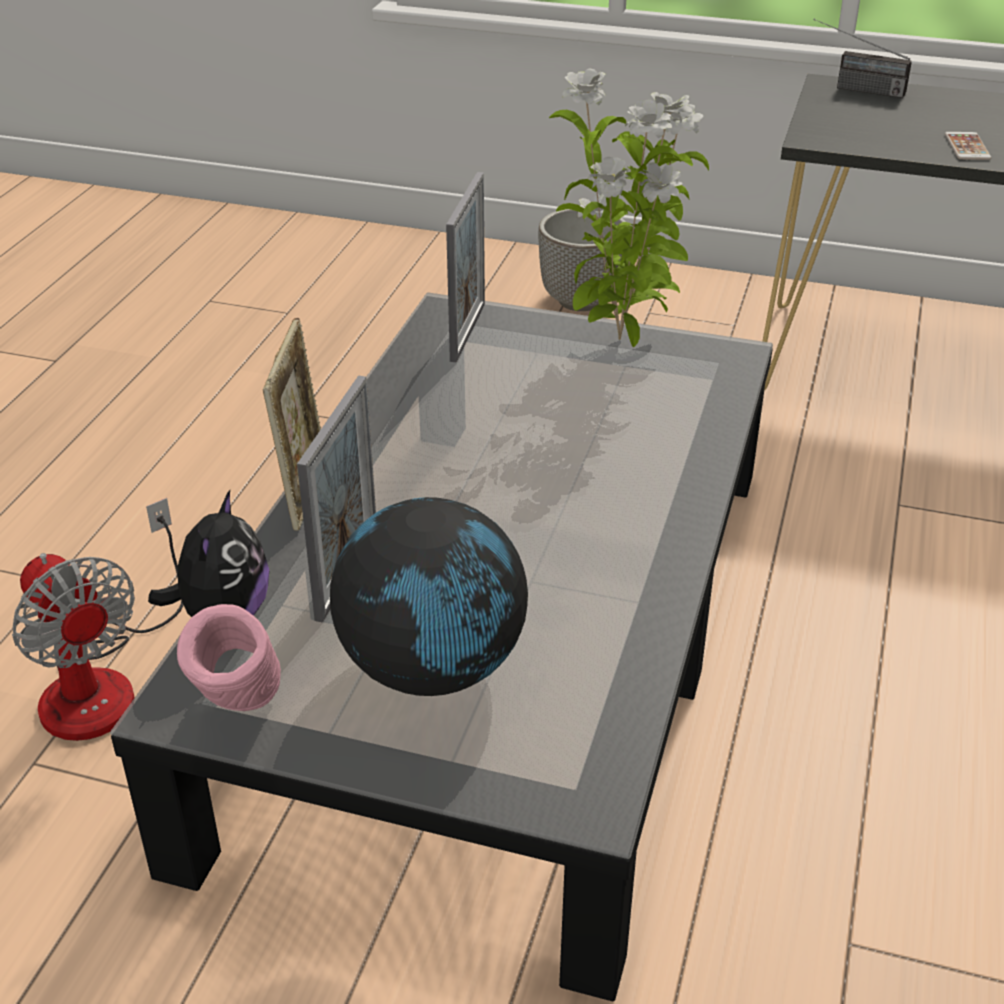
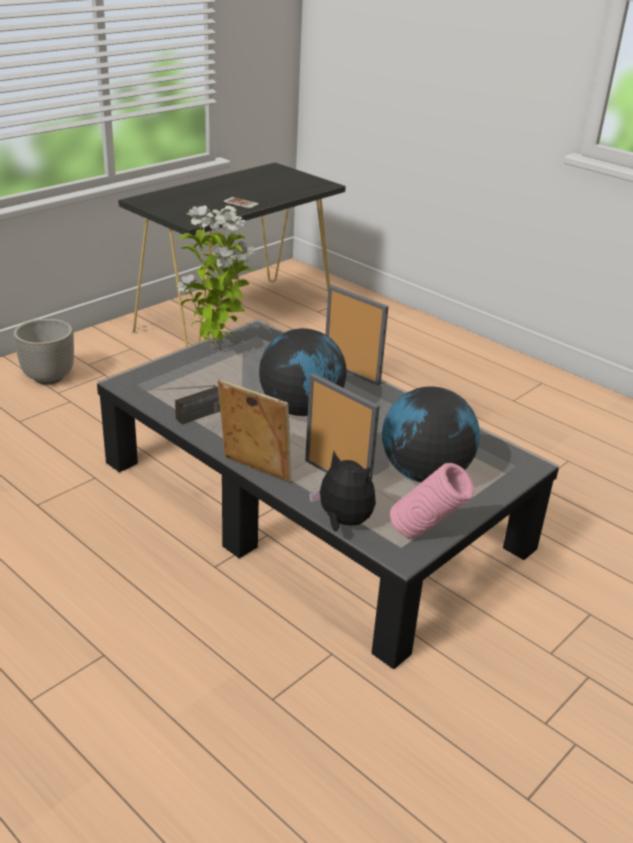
camera: 65 degrees left, 5 degrees down
fan [12,498,183,741] -> none
picture frame [446,172,485,362] -> picture frame moved to [325,285,389,386]
radio [814,19,912,98] -> radio moved to [151,385,220,424]
none -> globe [259,328,347,416]

